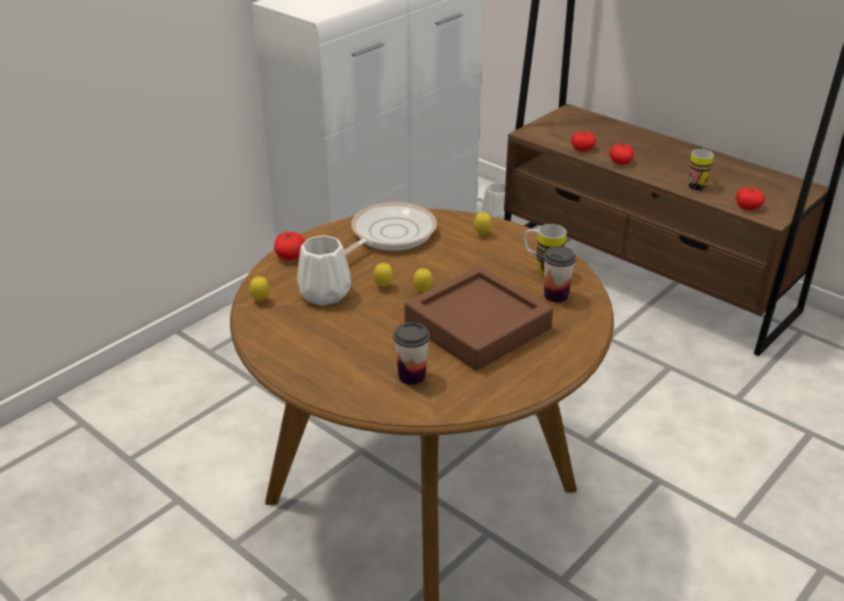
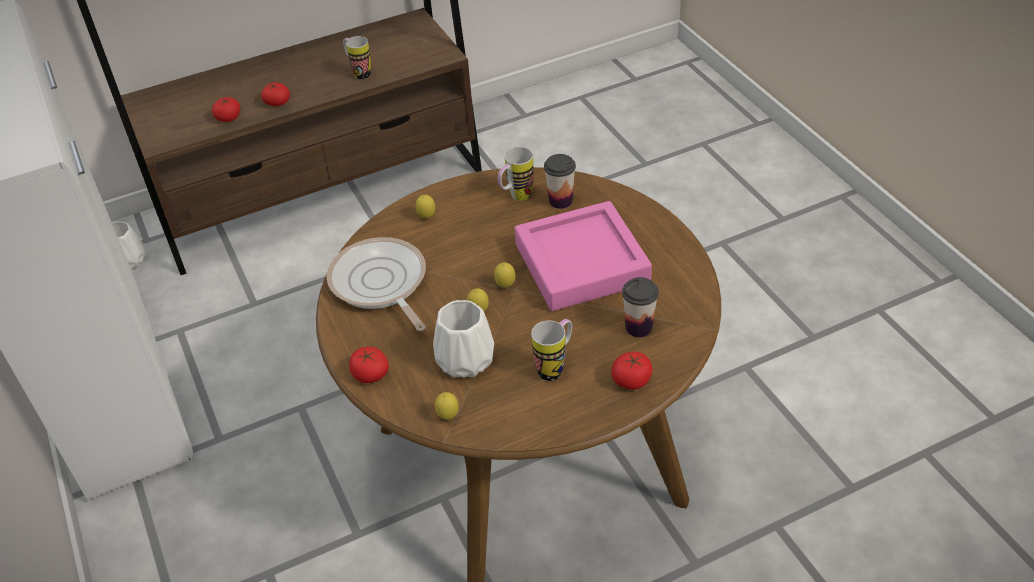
camera: 65 degrees left, 10 degrees up
brown tray [404,266,553,371] -> pink tray [515,201,652,311]
tomato [736,187,765,210] -> tomato moved to [611,352,653,390]
none -> mug [531,319,572,381]

